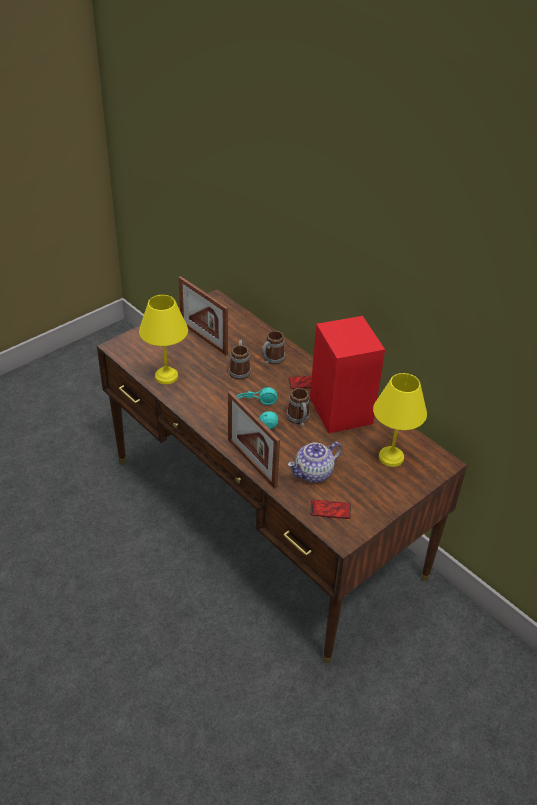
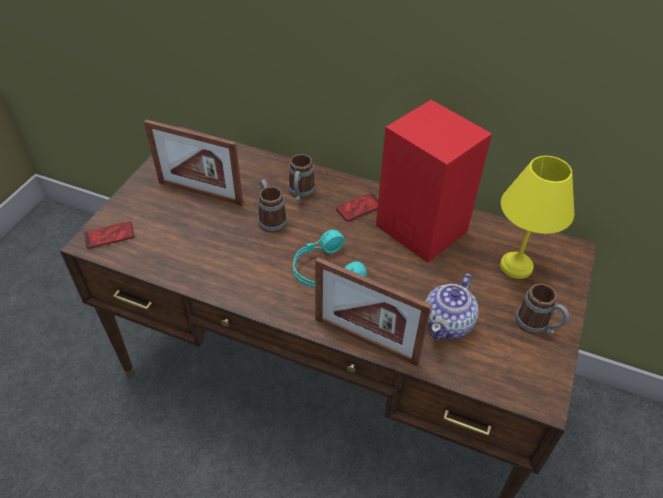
camera: 25 degrees left, 5 degrees up
yellow table lamp [139,295,188,384] -> none
mug [287,388,310,426] -> mug moved to [515,283,569,335]
phone [310,500,351,519] -> phone moved to [84,221,134,249]

